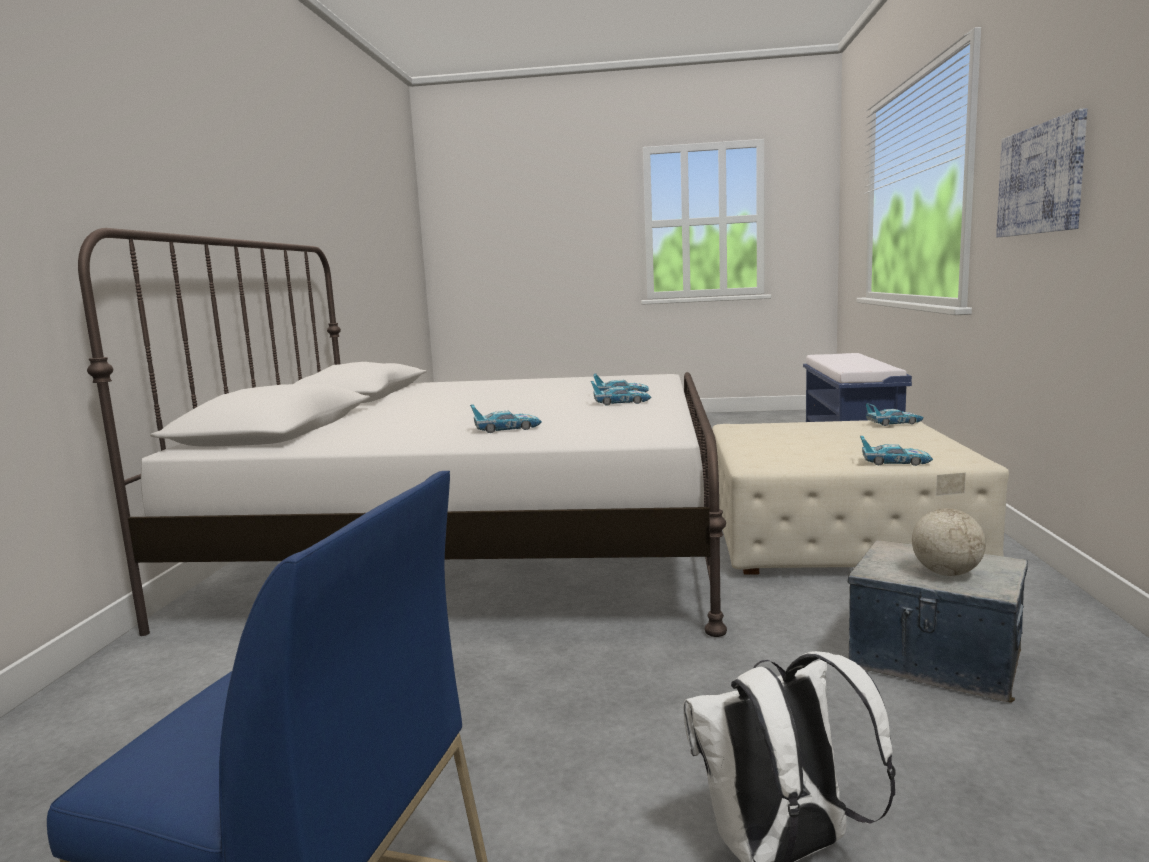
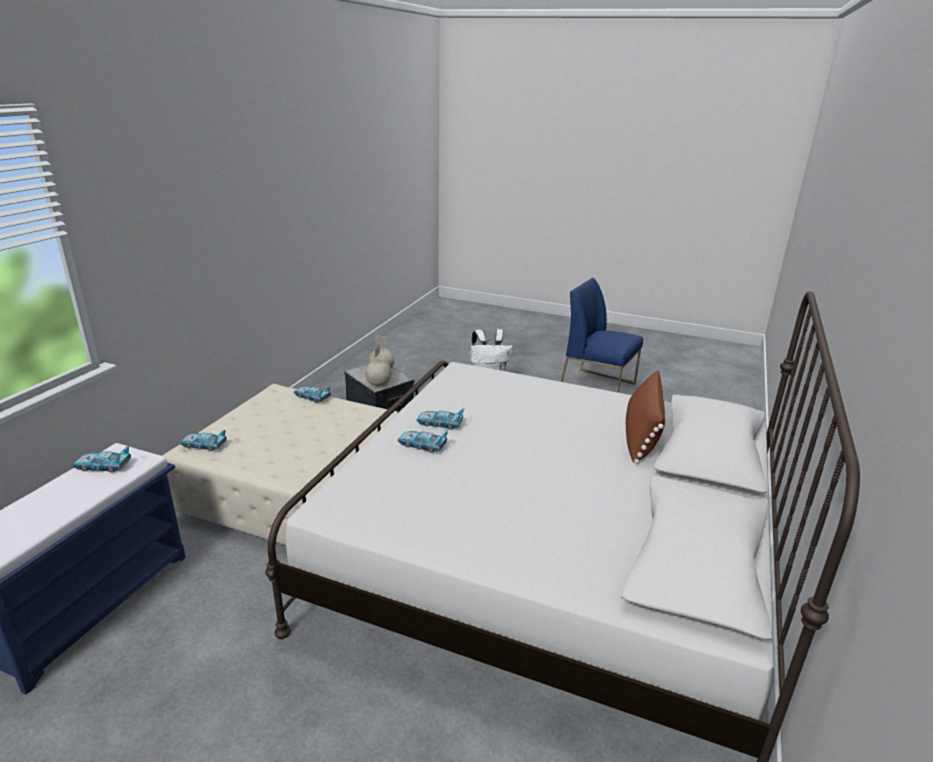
camera: 165 degrees left, 15 degrees up
toy car [470,404,542,433] -> toy car moved to [72,446,131,473]
picture [996,108,1087,237] -> none
none -> globe [365,345,392,386]
none -> brown pillow [626,370,665,464]

